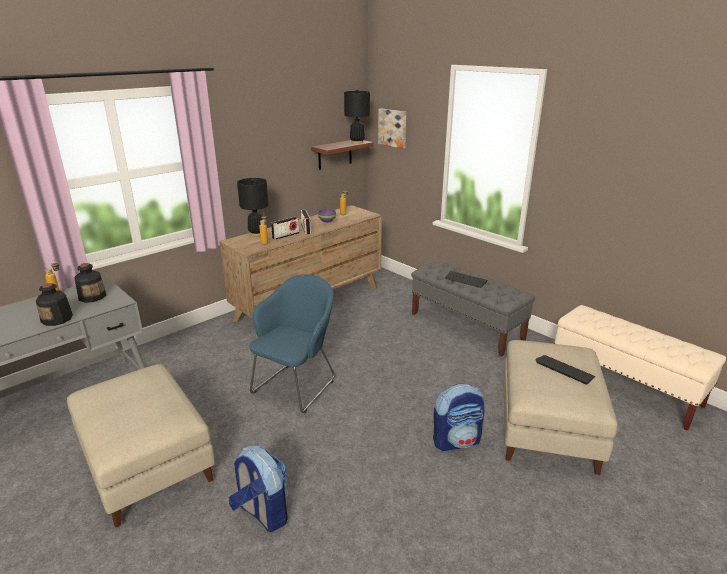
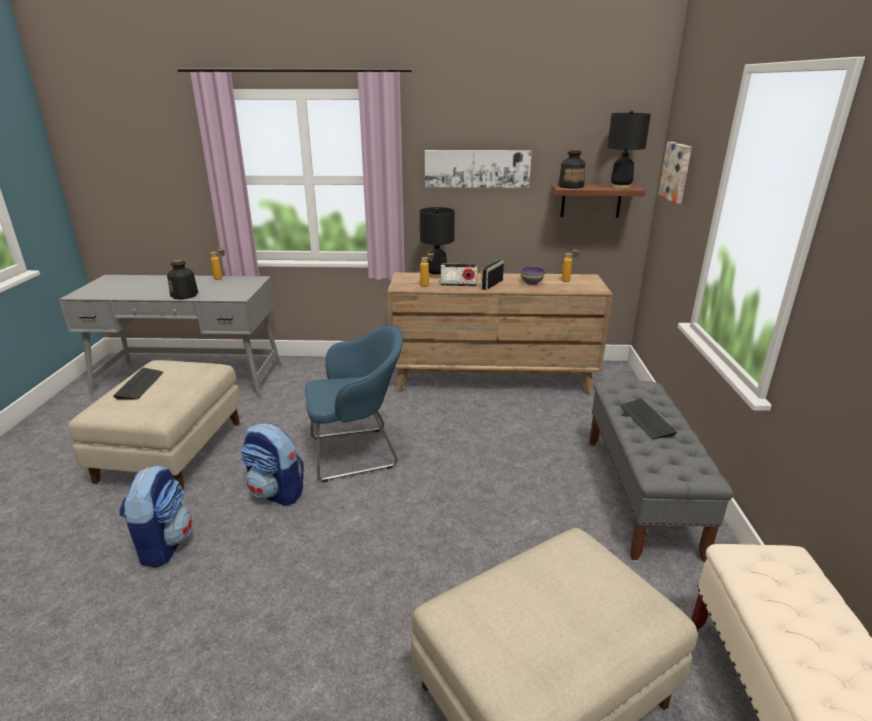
camera: 45 degrees right, 0 degrees up
bottle [75,263,106,303] -> bottle moved to [558,149,585,188]
backpack [433,383,485,451] -> backpack moved to [241,423,304,506]
keyboard [536,355,595,385] -> keyboard moved to [113,368,163,399]
none -> picture [425,150,532,188]

